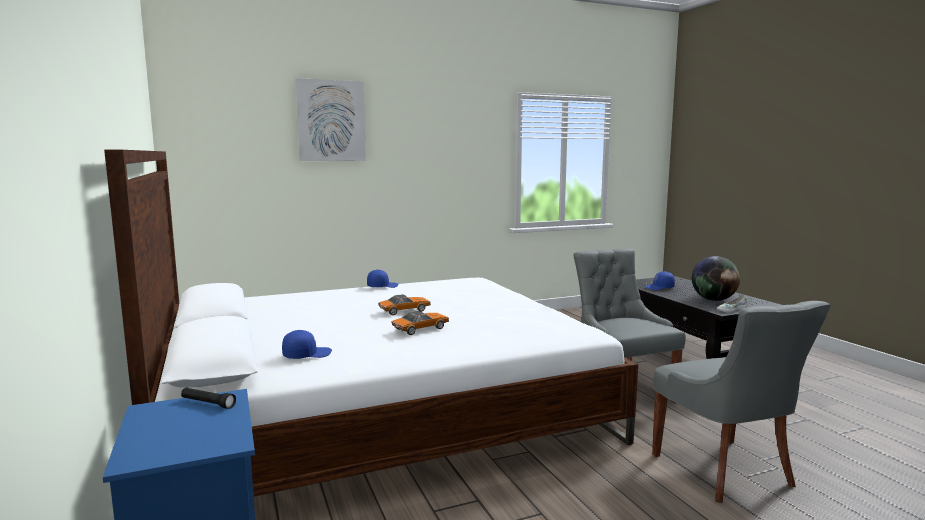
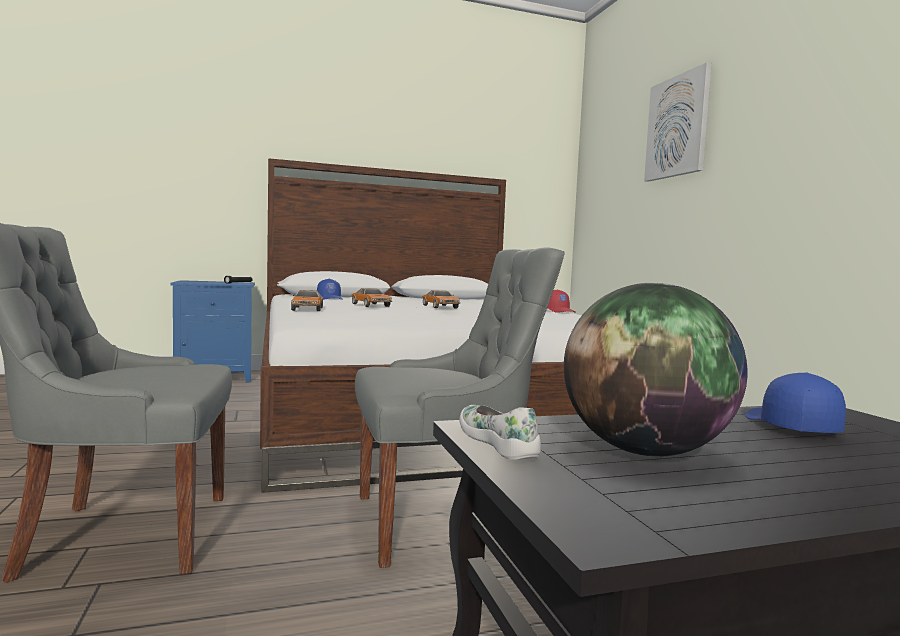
camera: 95 degrees right, 5 degrees down
blue cap [367,270,399,288] -> red cap [547,289,576,313]
none -> toy car [291,290,323,311]

